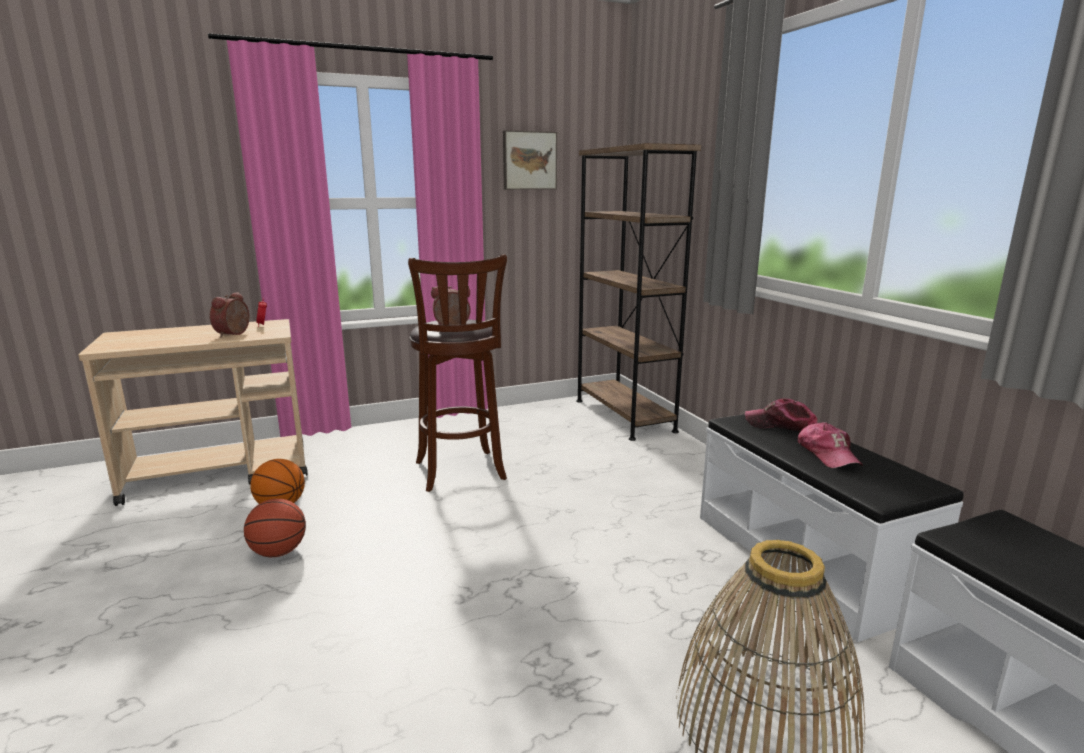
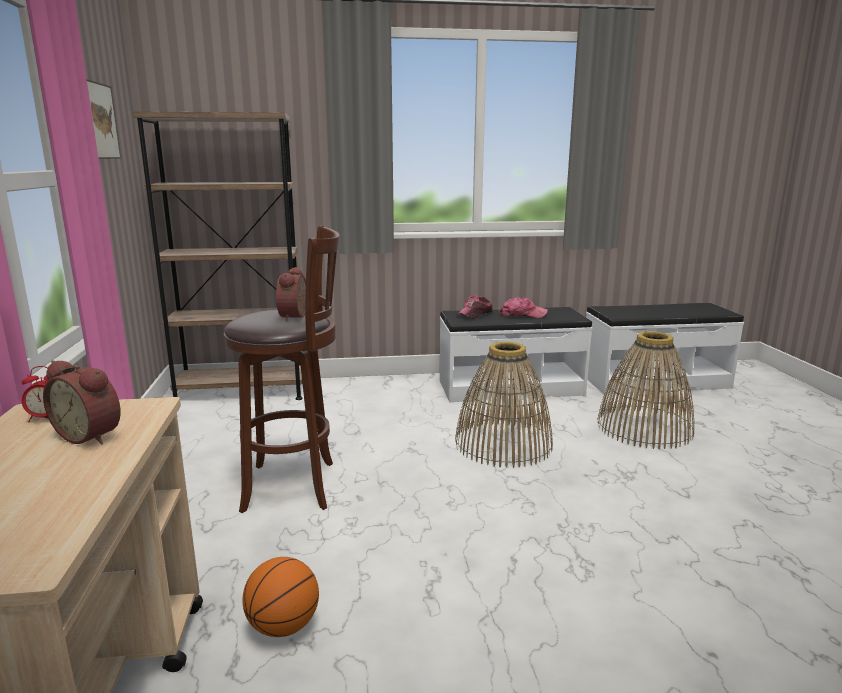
camera: 75 degrees left, 0 degrees up
basketball [244,499,306,557] -> none
none -> basket [455,342,553,468]

